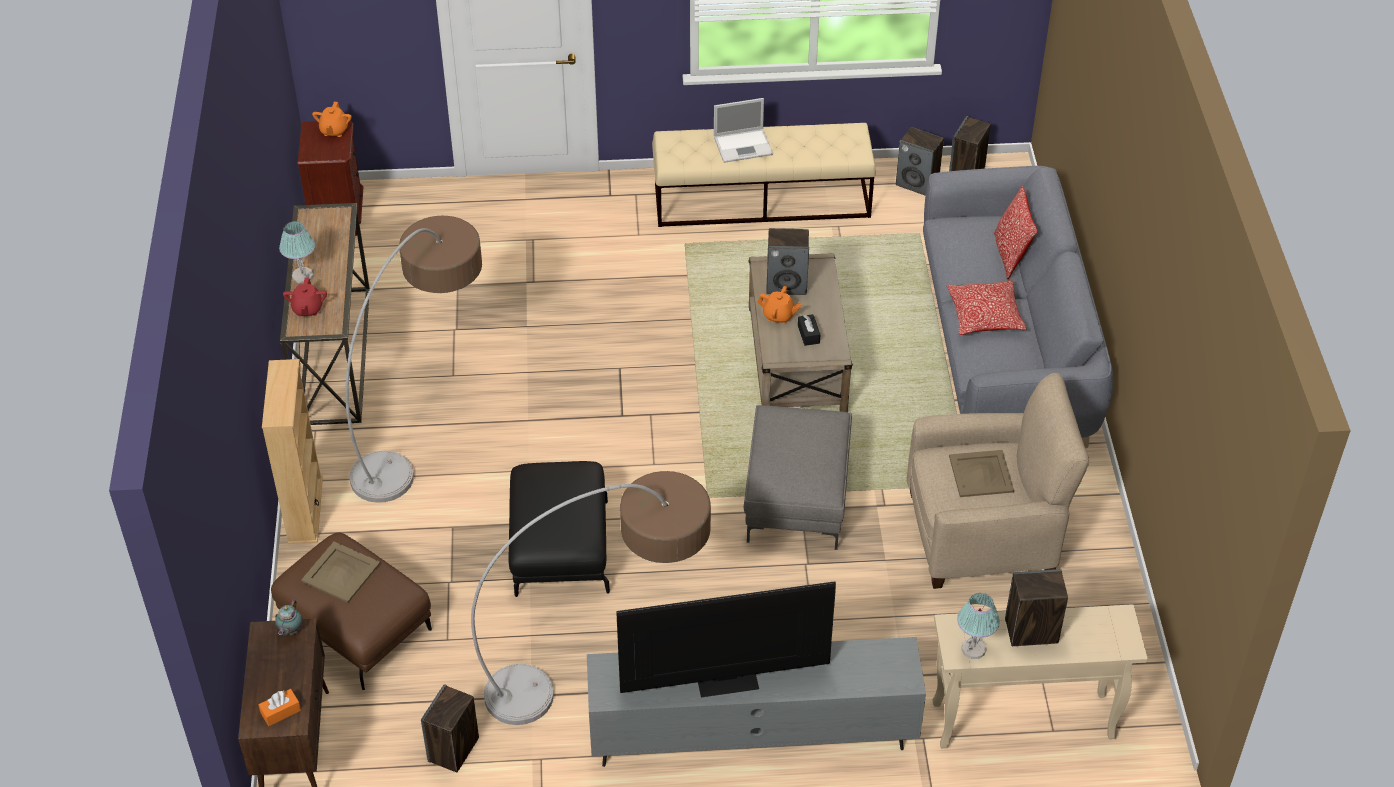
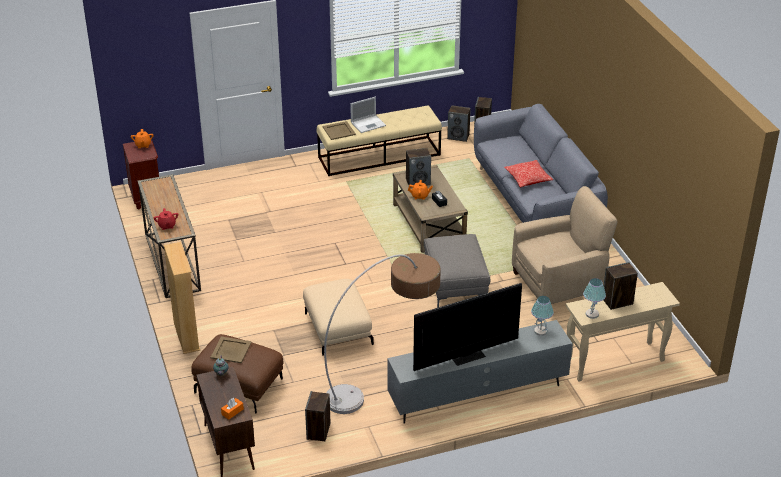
camera: 15 degrees left, 10 degrees down
table lamp [279,221,315,283] -> table lamp moved to [531,296,554,336]
floor lamp [345,216,482,503] -> none
black ottoman [509,461,610,597] -> beige ottoman [303,279,374,356]
beige tray [949,450,1014,497] -> beige tray moved to [323,121,356,140]
pillow [994,186,1038,279] -> none

